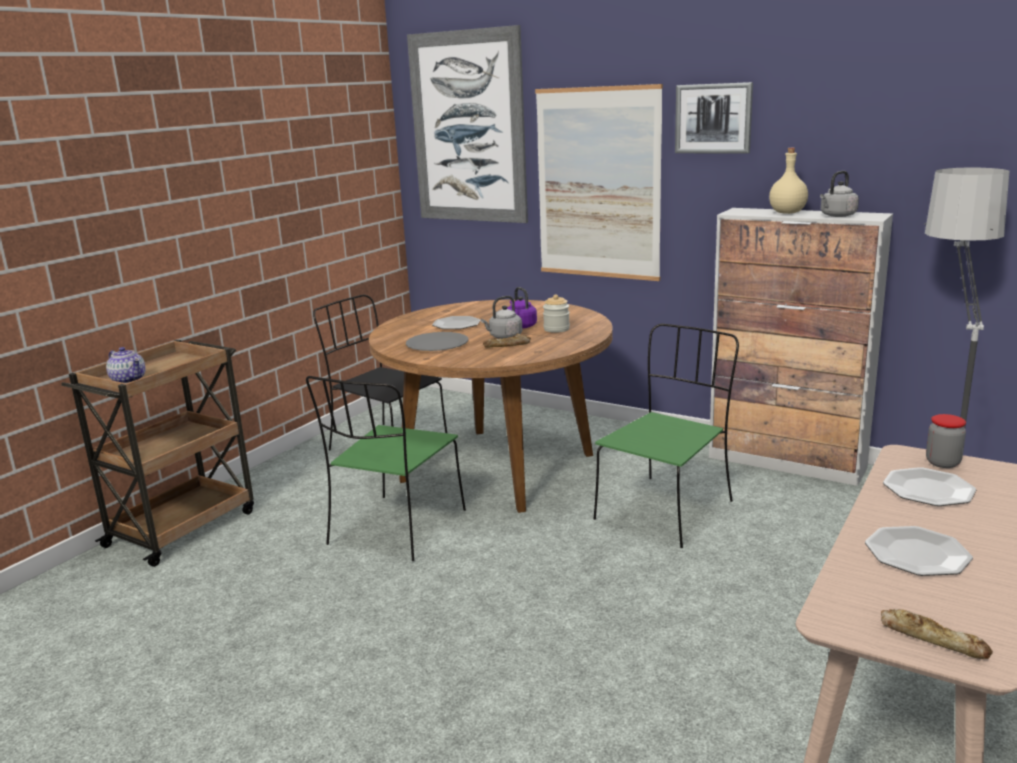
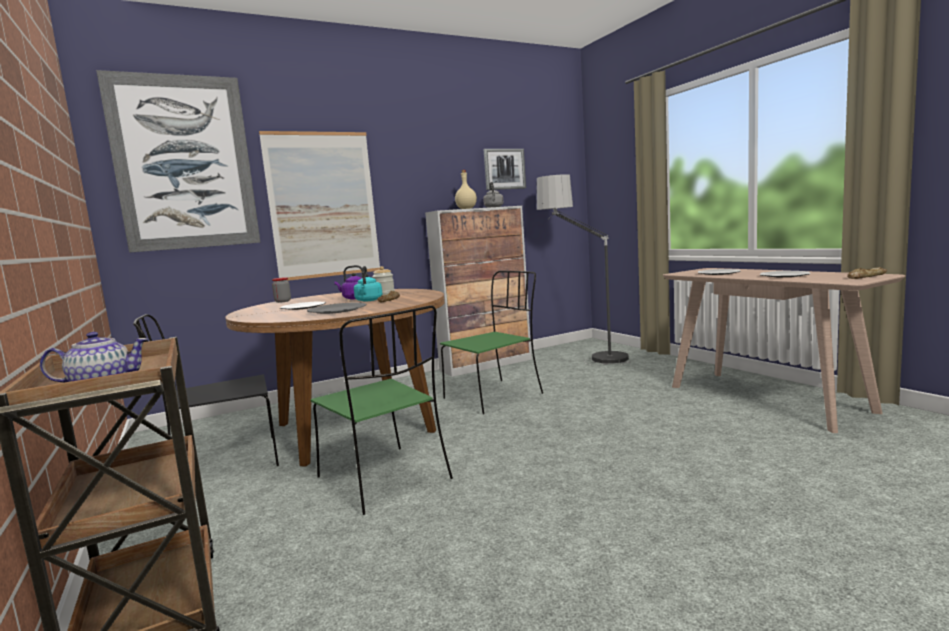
camera: 60 degrees left, 10 degrees down
grey kettle [481,296,522,339] -> turquoise kettle [354,266,383,302]
green chair [594,324,739,548] -> green chair turned 75 degrees clockwise [440,271,543,414]
picture [675,82,753,154] -> picture moved to [484,149,526,190]
jar [926,414,966,468] -> jar moved to [272,277,291,303]

